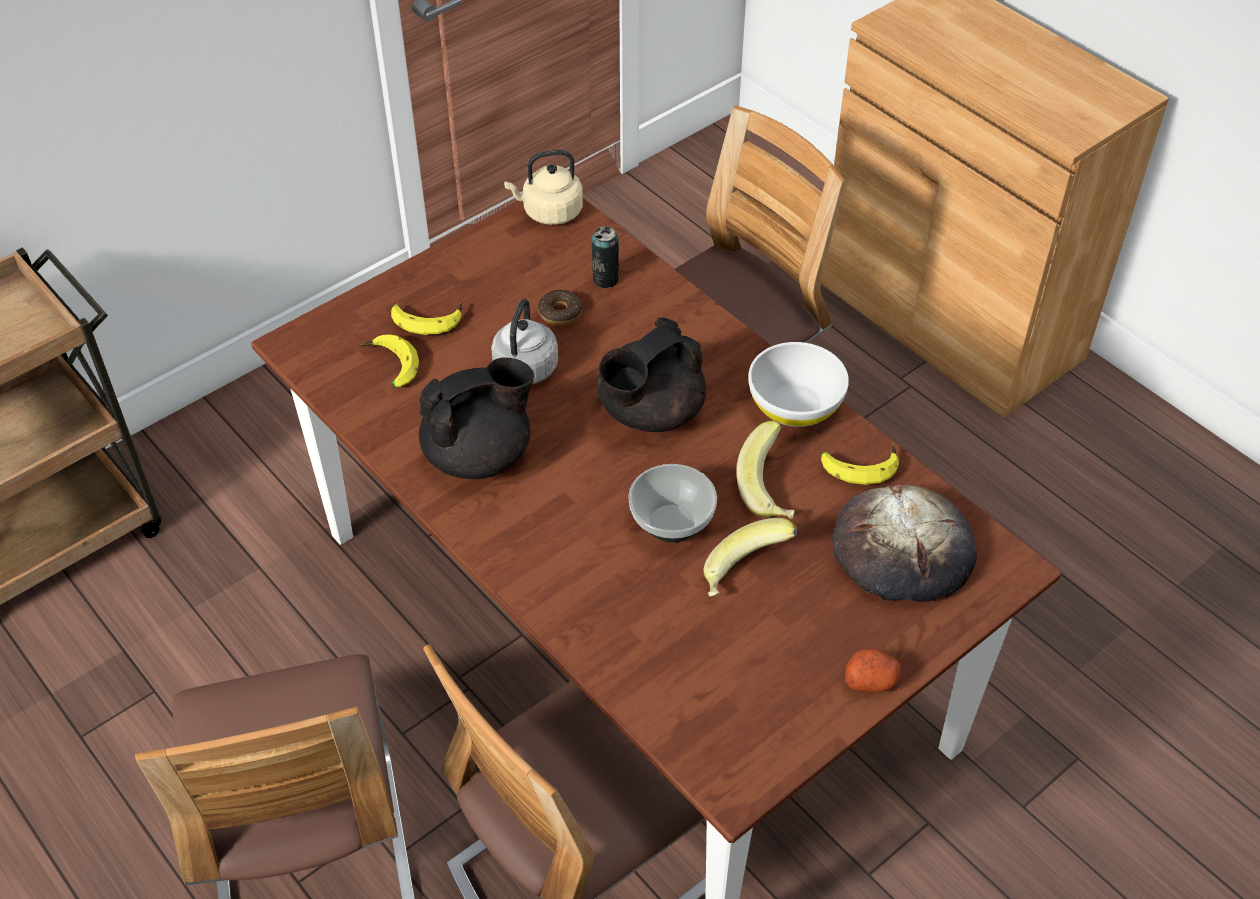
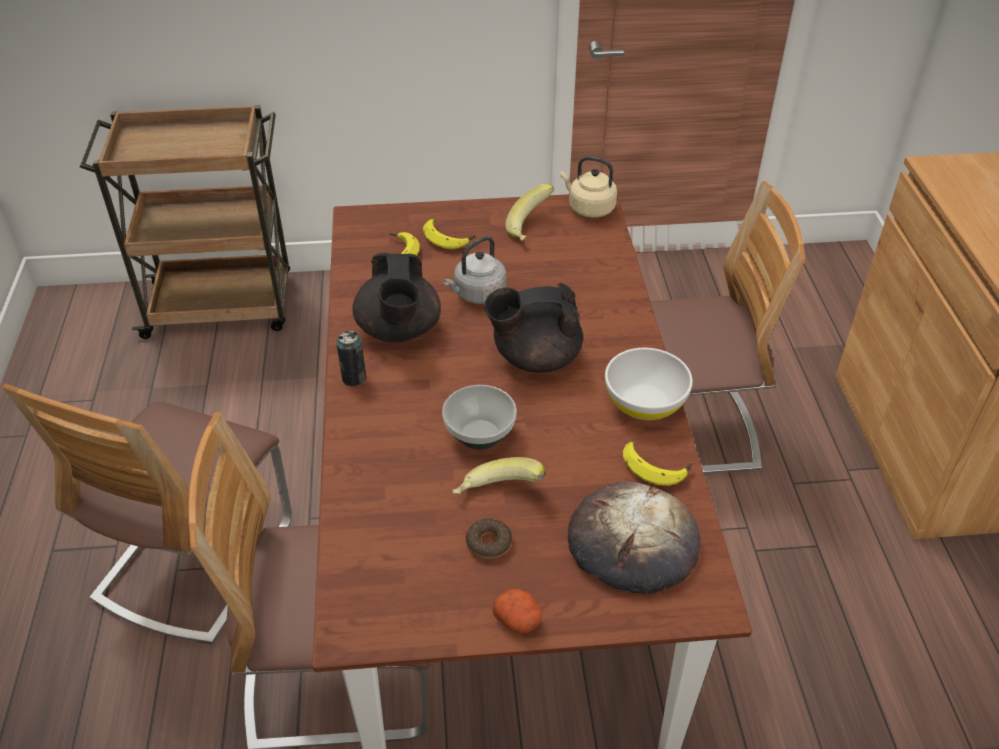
camera: 35 degrees right, 5 degrees down
black teapot [419,358,534,479] -> black teapot turned 75 degrees clockwise [352,253,441,343]
donut [538,290,582,325] -> donut moved to [466,518,512,560]
can [592,226,620,288] -> can moved to [336,331,366,386]
banana [736,420,795,519] -> banana moved to [505,183,554,241]

